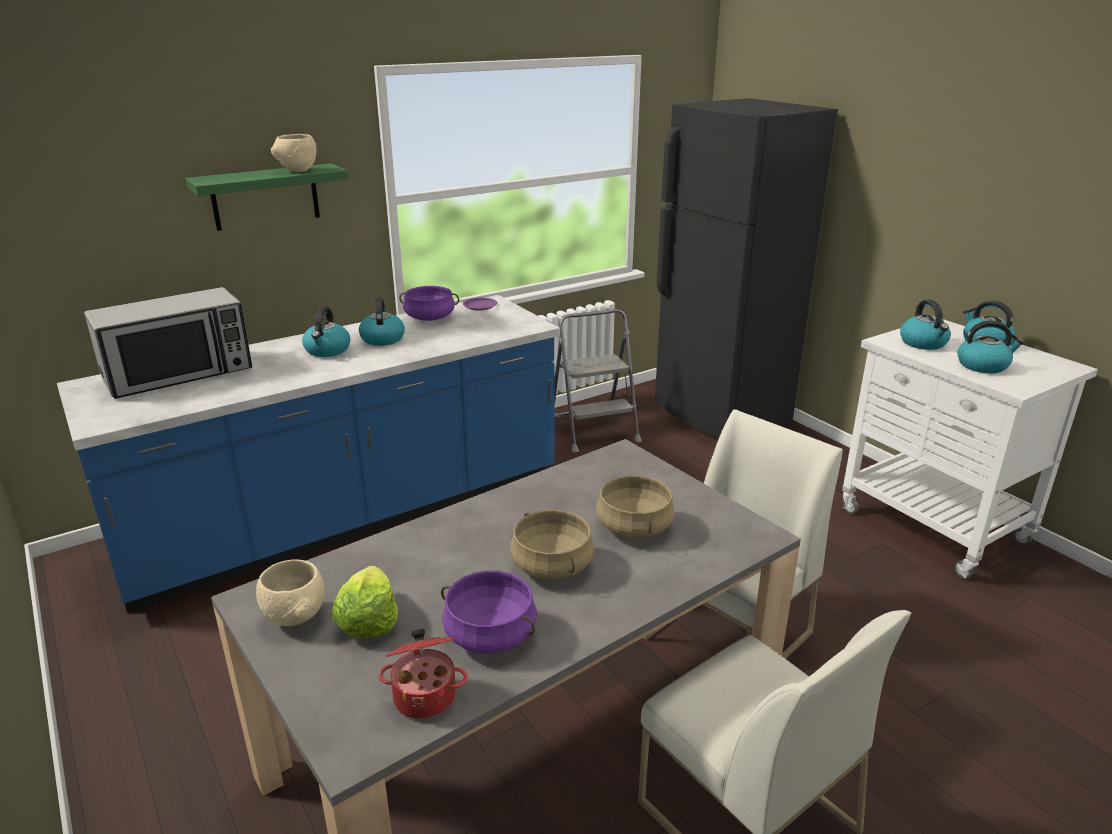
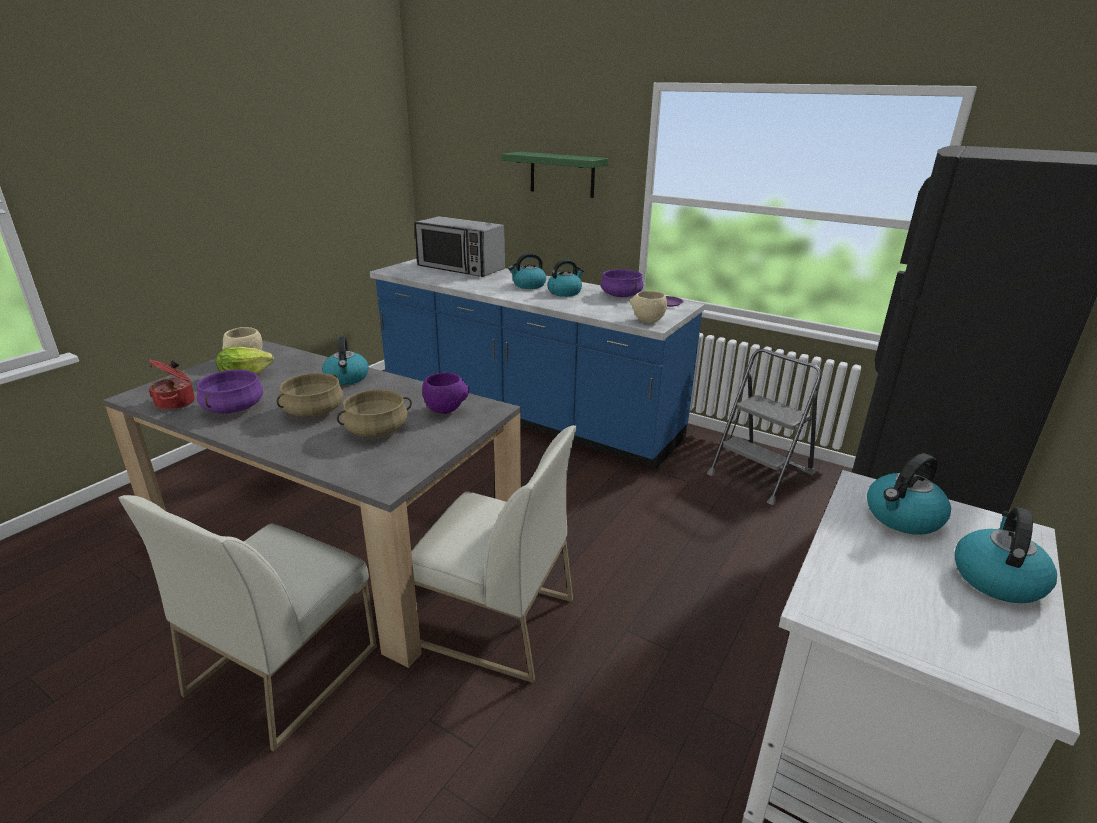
camera: 65 degrees right, 0 degrees up
beige bowl [271,134,316,172] -> beige bowl moved to [630,291,667,323]
kettle [958,320,1024,373] -> kettle moved to [322,337,369,385]
none -> purple bowl [422,372,469,414]

